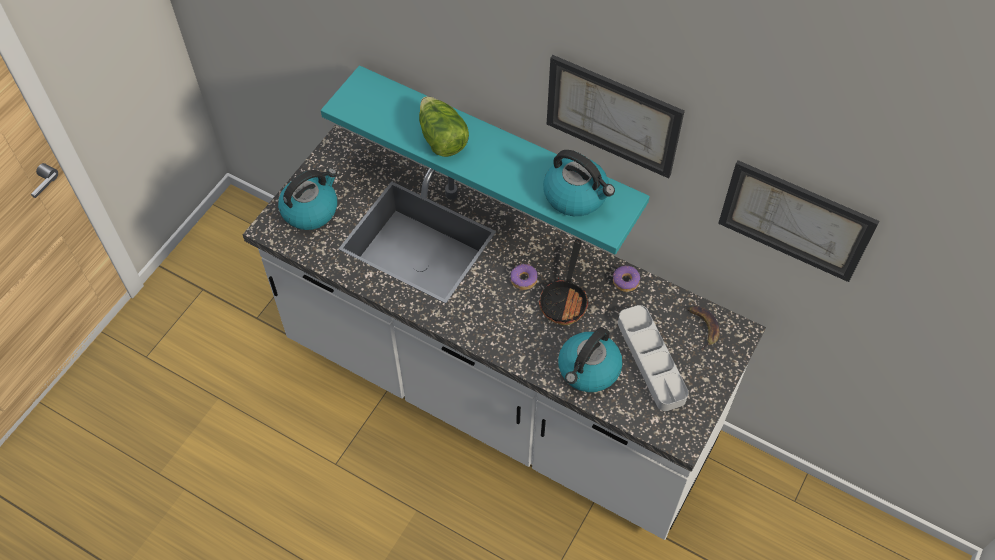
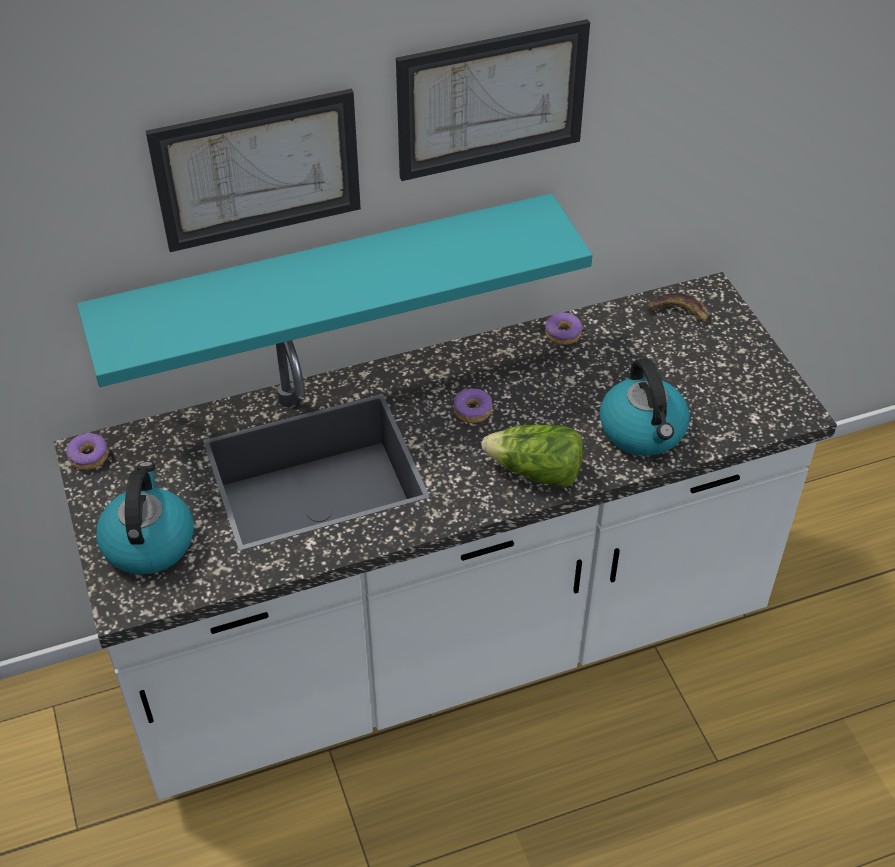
camera: 50 degrees left, 10 degrees down
lettuce [419,96,469,157] -> lettuce moved to [481,424,583,487]
frying pan [539,239,589,326] -> none
kettle [543,150,615,216] -> none
grey tray [618,305,689,411] -> none
picture [718,160,879,282] -> picture moved to [146,89,361,252]
none -> donut [66,433,109,470]

